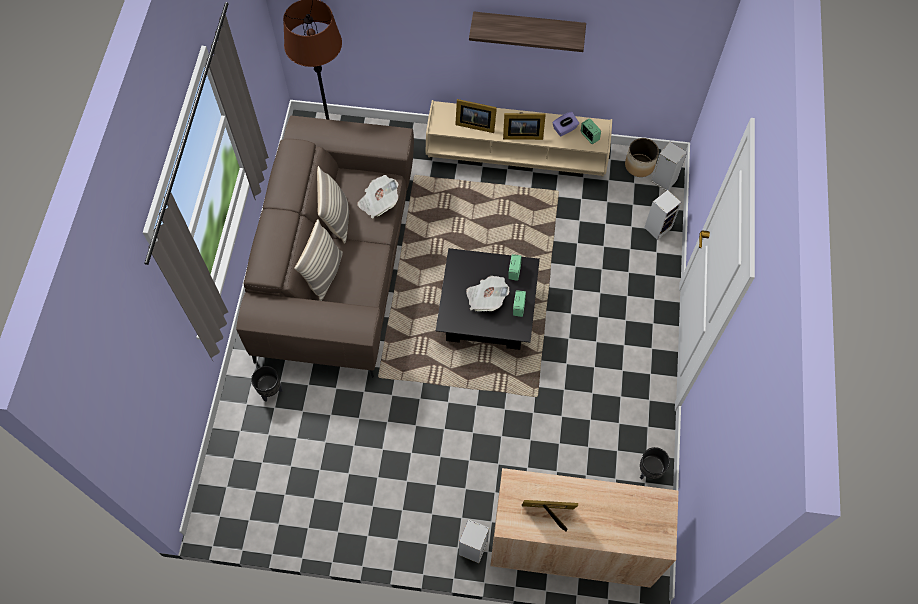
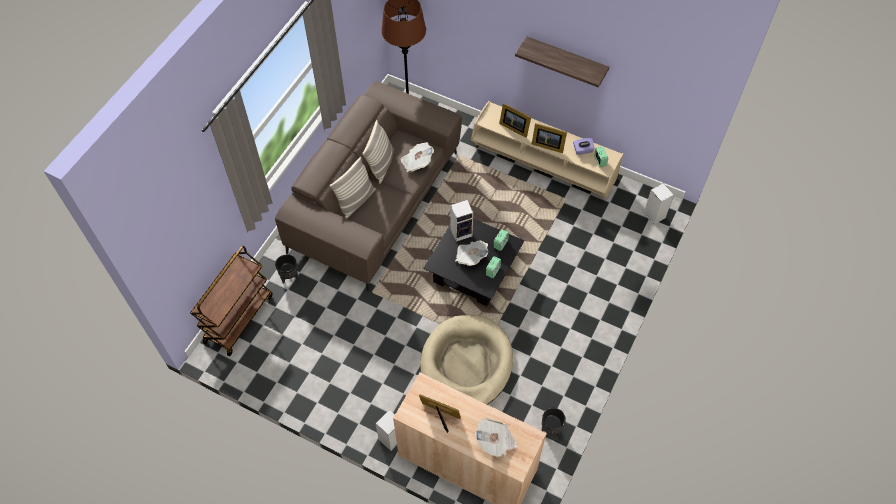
camera: 20 degrees right, 5 degrees down
planter [625,138,659,177] -> none
speaker [644,190,682,240] -> speaker moved to [450,200,473,242]
none -> brown cart [190,246,273,356]
none -> beige dog bed [420,315,513,405]
none -> newspaper [474,418,517,457]

